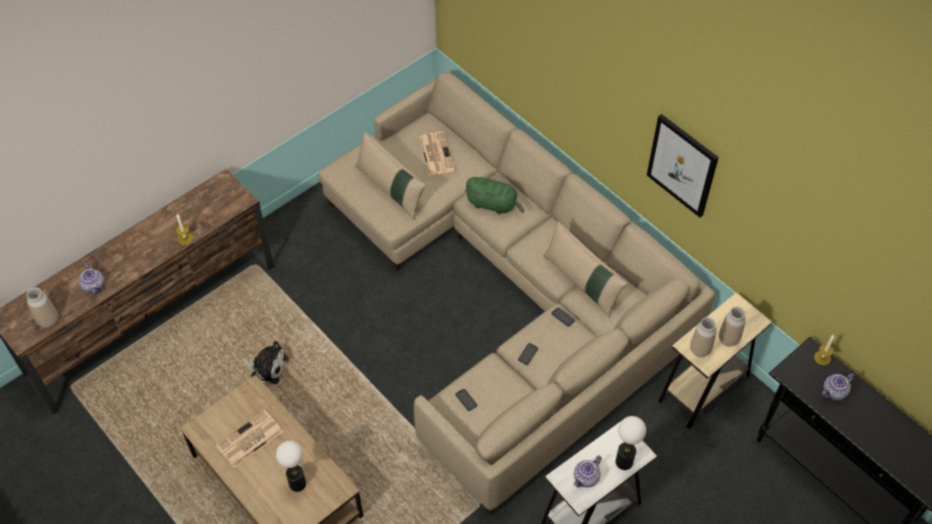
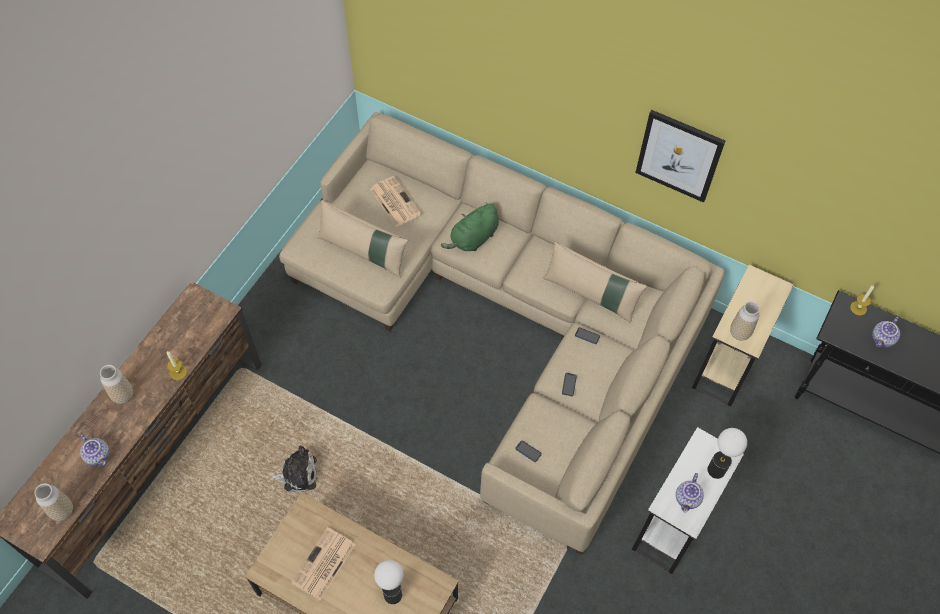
camera: 20 degrees left, 5 degrees up
green plush toy [465,177,524,214] -> green plush toy turned 135 degrees clockwise [441,203,499,251]
vase [719,307,746,346] -> vase moved to [100,365,133,404]

